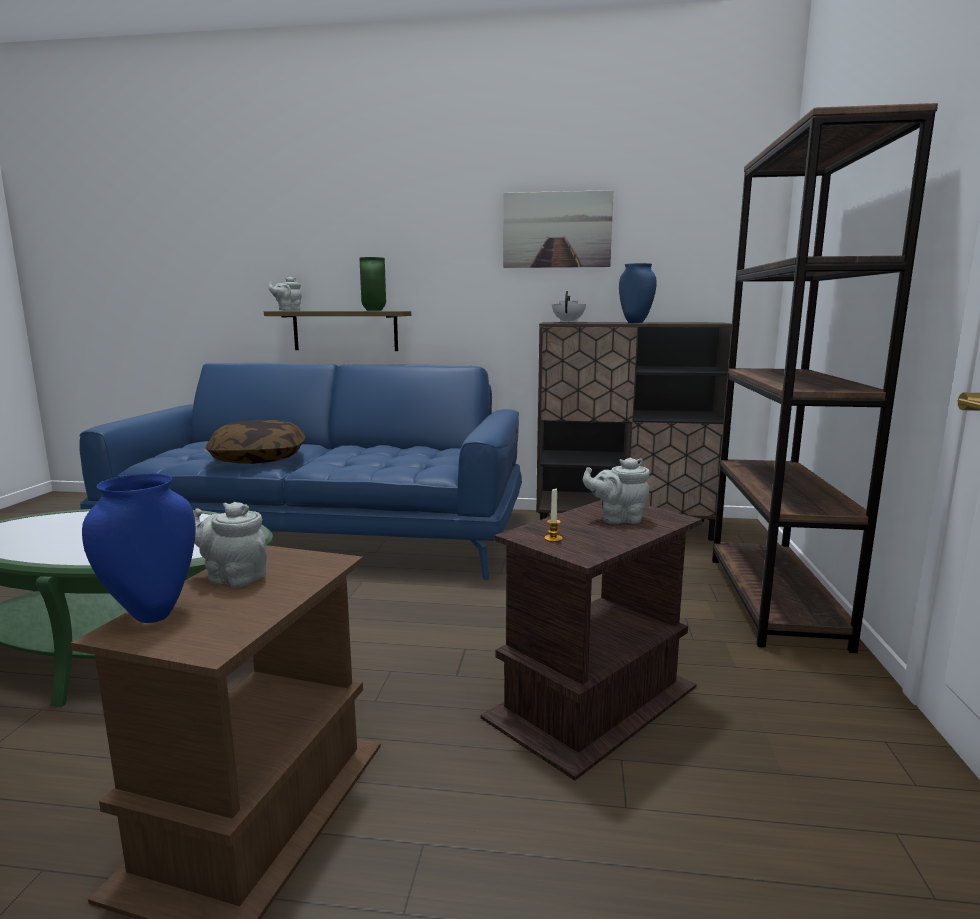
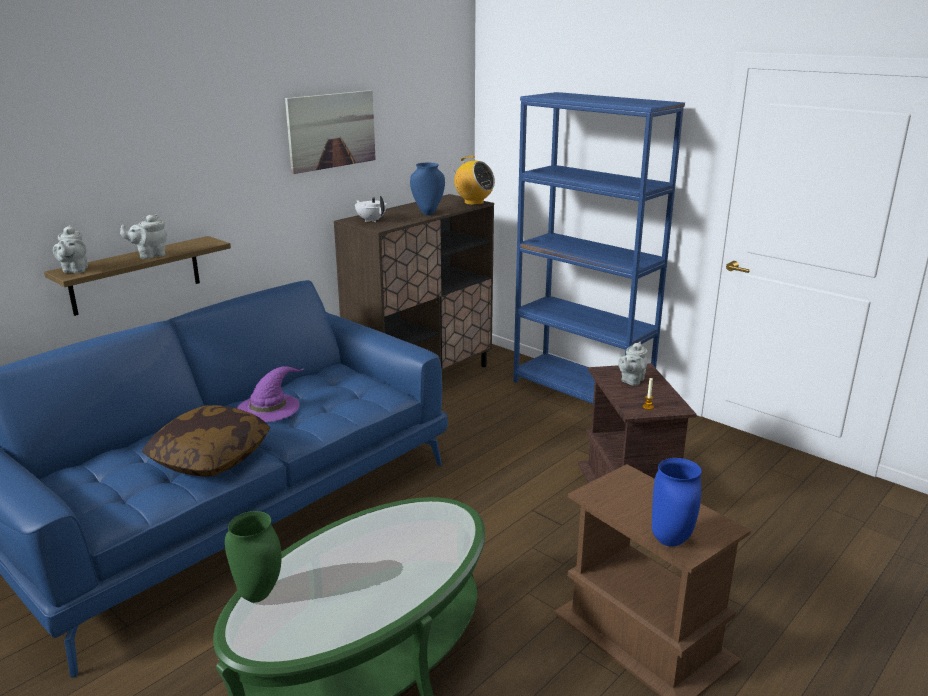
camera: 55 degrees left, 10 degrees up
grey teapot [194,502,267,588] -> grey teapot moved to [120,214,167,259]
green vase [360,257,386,311] -> green vase moved to [225,511,282,603]
brown bookcase [712,103,938,653] -> blue bookcase [513,92,685,404]
none -> purple hat [237,366,304,422]
none -> radio [450,156,495,205]

